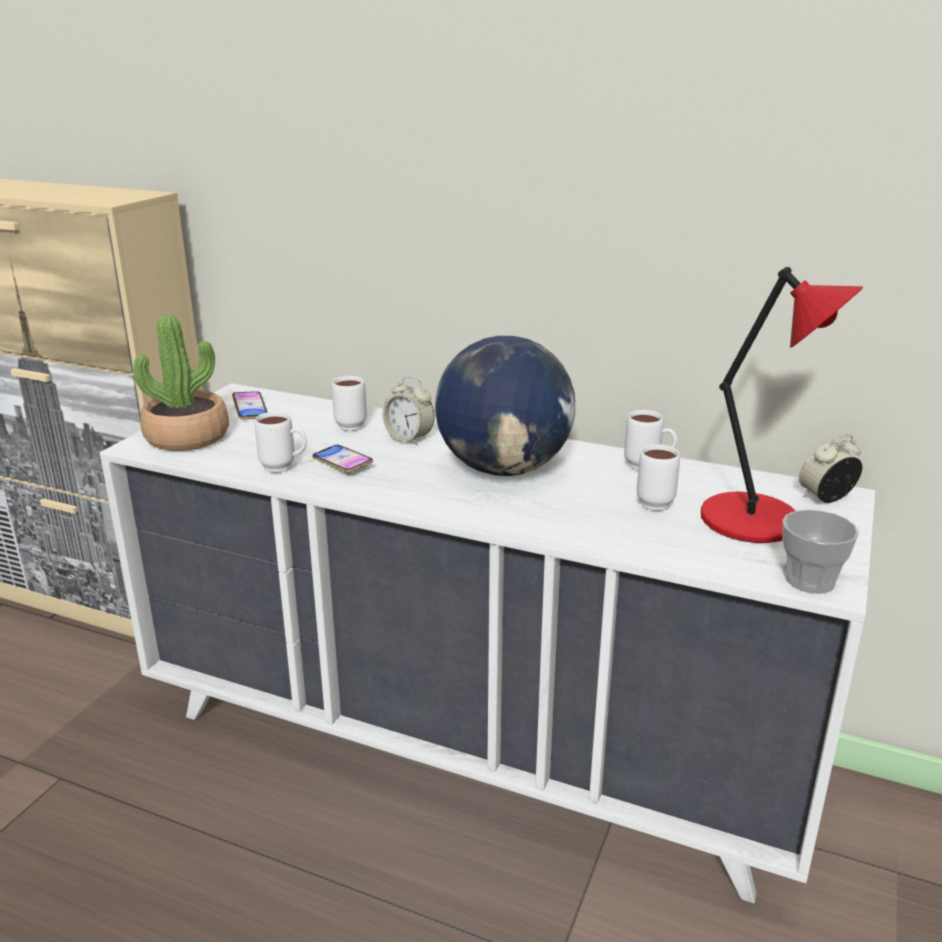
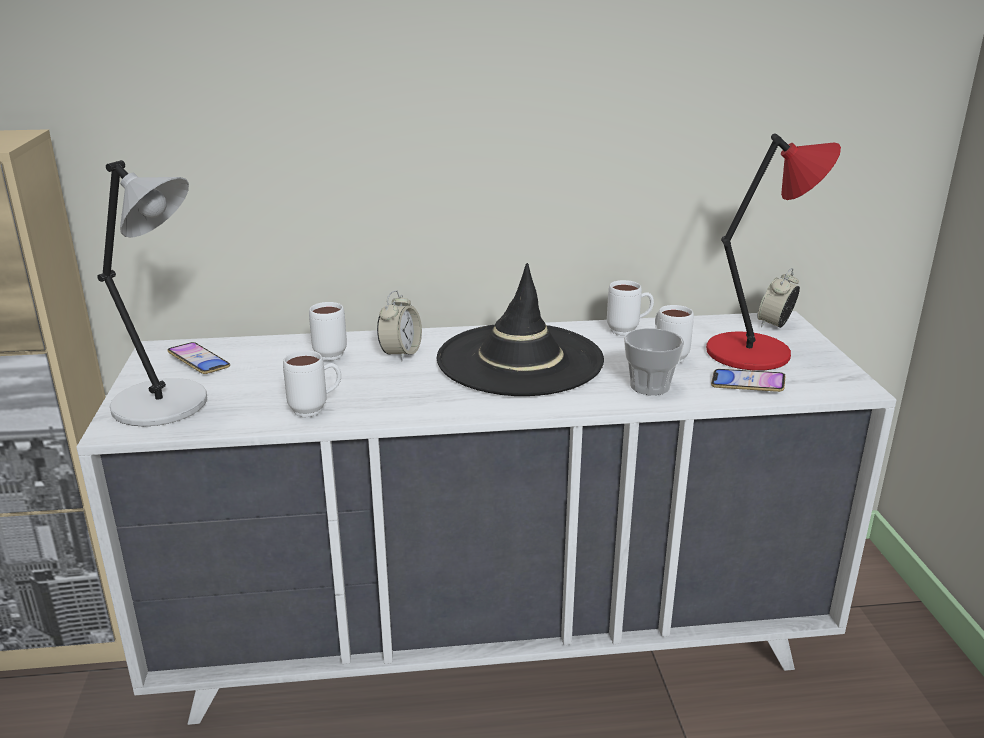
camera: 30 degrees left, 0 degrees up
potted plant [133,314,229,451] -> grey table lamp [97,160,207,427]
phone [312,445,373,473] -> phone moved to [711,369,786,392]
alarm clock [383,377,435,445] -> alarm clock turned 75 degrees counterclockwise [377,290,422,361]
globe [435,336,576,476] -> black hat [436,263,604,396]
cup [782,509,859,594] -> cup moved to [624,328,684,395]

